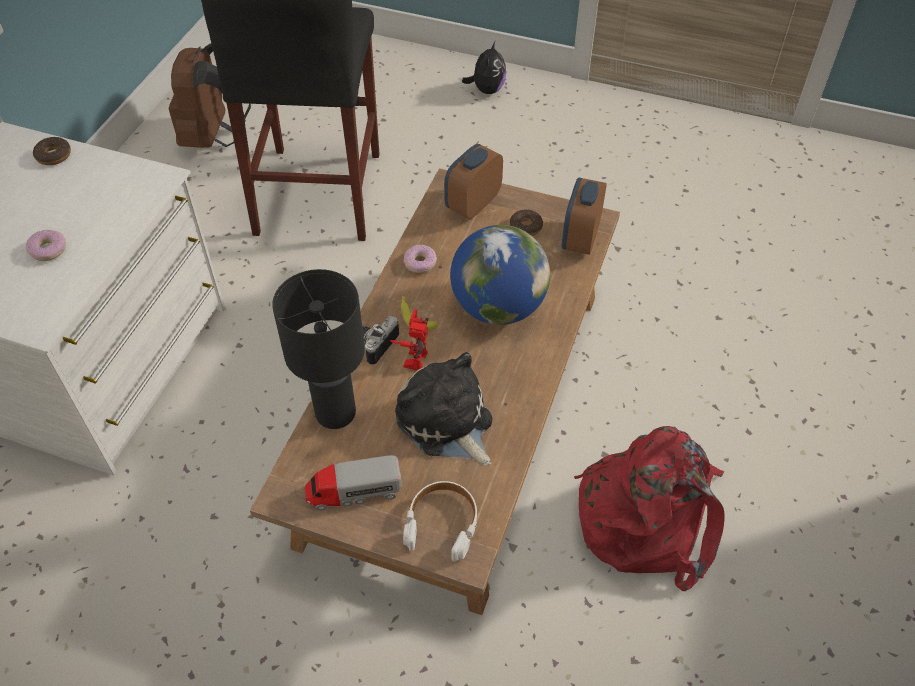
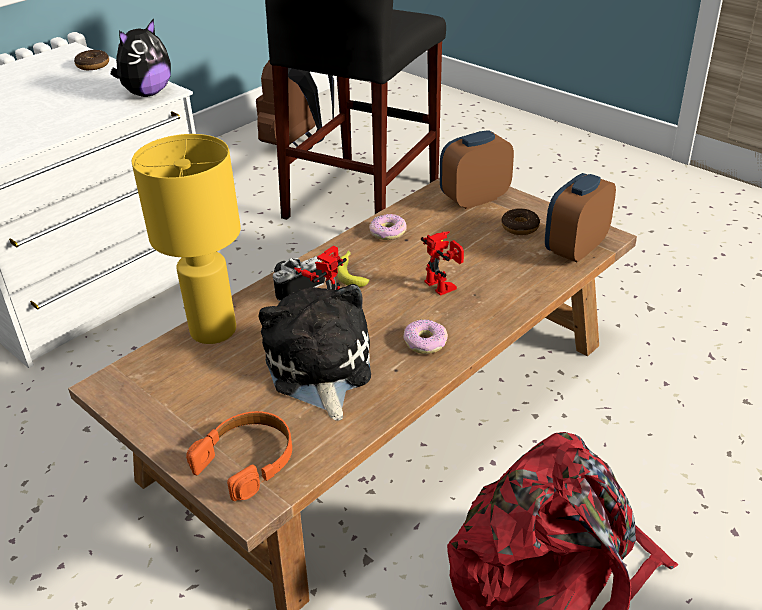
camera: 25 degrees right, 15 degrees down
donut [26,230,66,261] -> donut moved to [404,320,448,354]
black table lamp [272,269,365,429] -> yellow table lamp [131,134,241,344]
toy truck [305,455,402,511] -> none
white headphones [403,481,477,562] -> orange headphones [186,411,292,501]
globe [450,225,550,325] -> toy robot [421,232,464,296]
plush toy [462,40,506,94] -> plush toy moved to [111,18,171,97]

